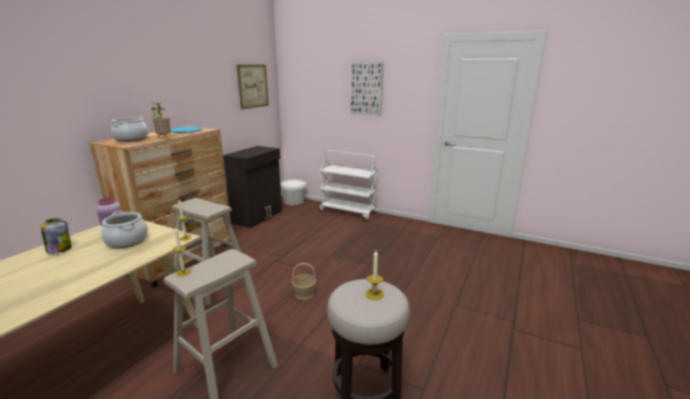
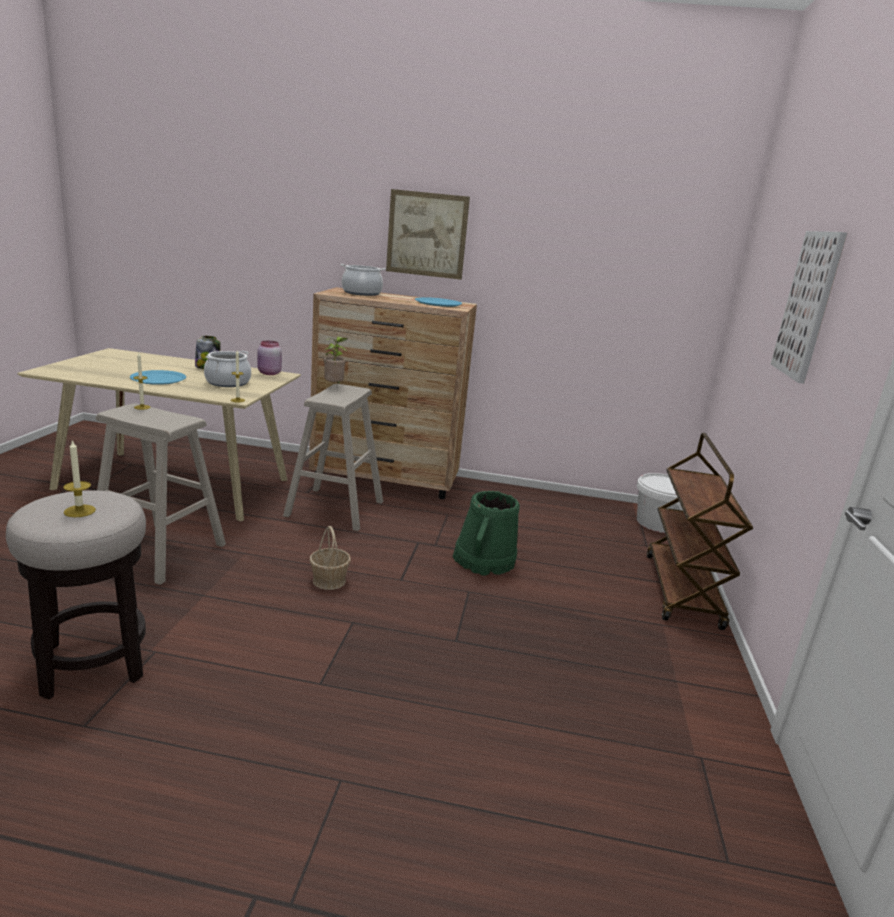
camera: 70 degrees right, 0 degrees up
potted plant [151,102,171,138] -> potted plant moved to [323,336,347,383]
black cabinet [223,146,282,228] -> none
picture [236,64,269,110] -> picture moved to [386,189,470,280]
white cart [319,150,378,221] -> brown cart [647,433,753,630]
none -> blue plate [130,370,186,385]
none -> green bucket [453,491,520,576]

